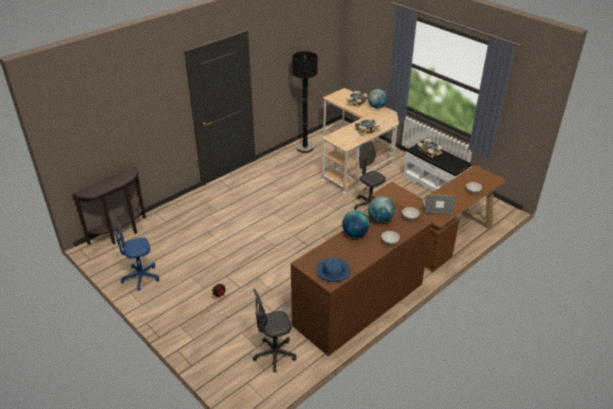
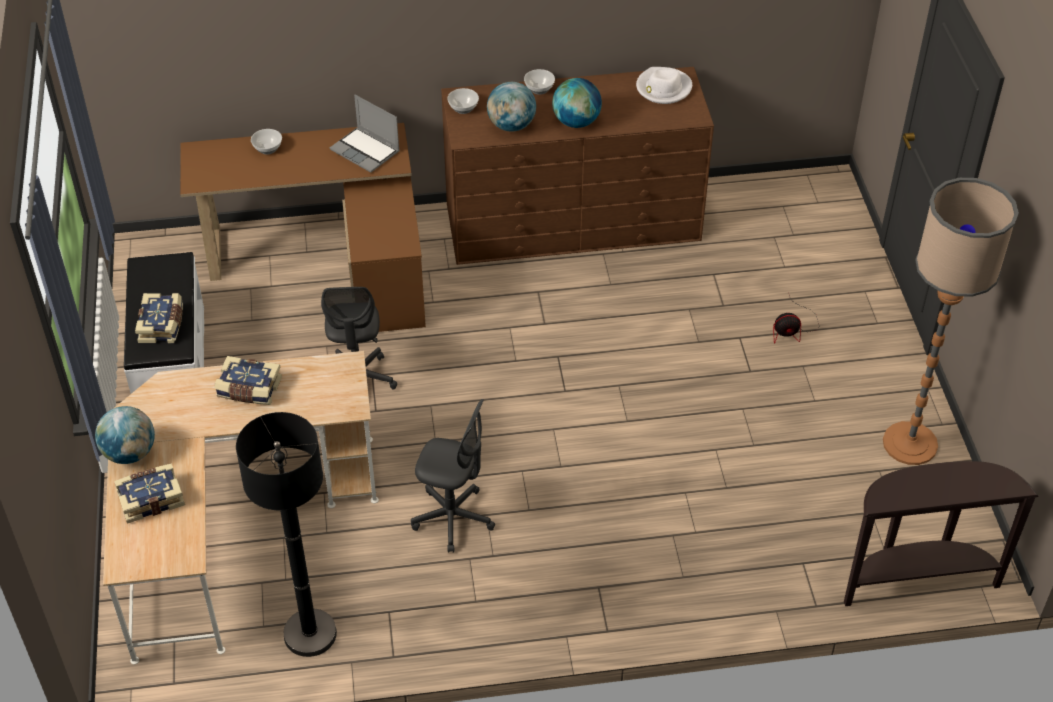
camera: 145 degrees left, 10 degrees up
blue office chair [111,215,159,291] -> floor lamp [883,178,1019,465]
grey office chair [253,289,296,373] -> grey office chair moved to [411,399,495,553]
blue hat [316,258,350,282] -> white hat [636,67,692,104]

